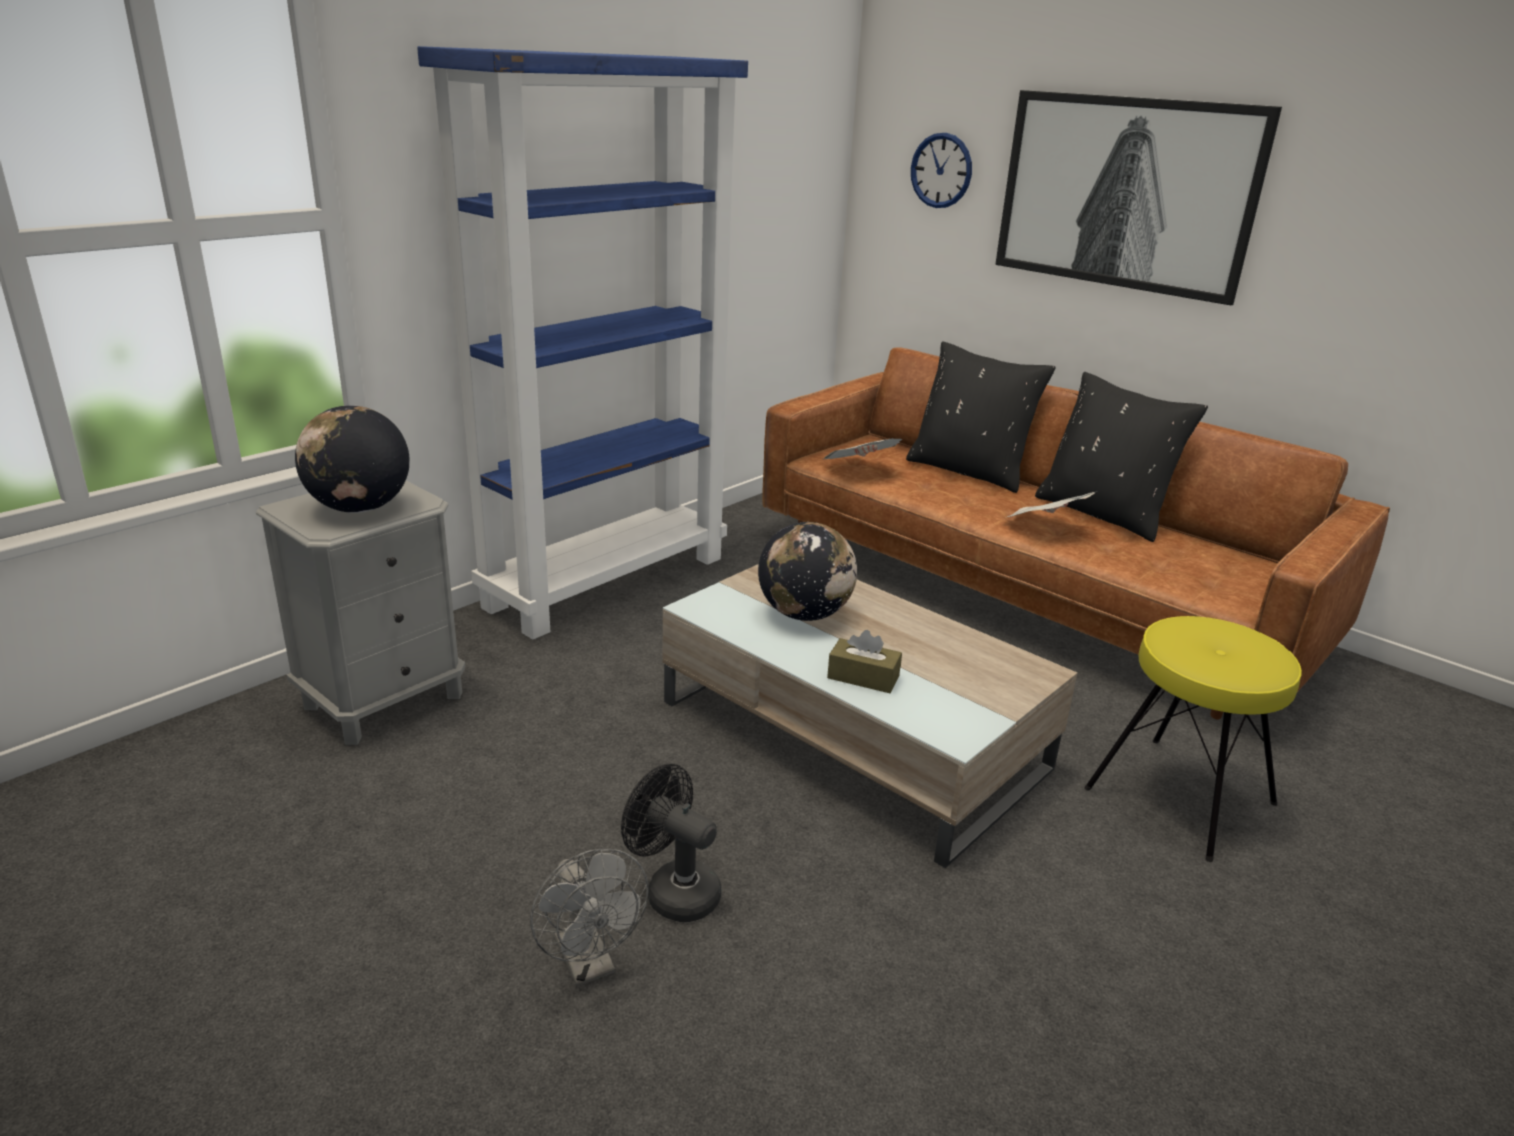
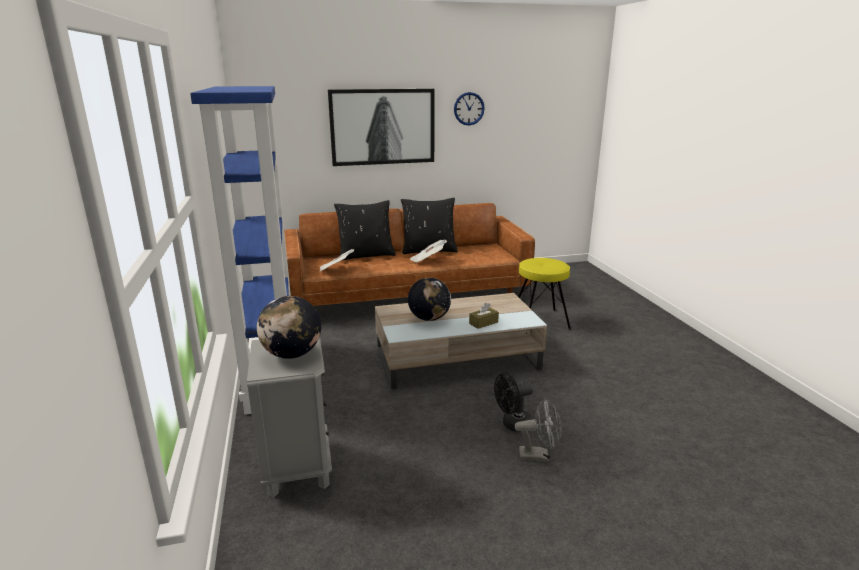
camera: 55 degrees left, 5 degrees down
wall clock [911,133,972,208] -> wall clock moved to [454,92,485,125]

